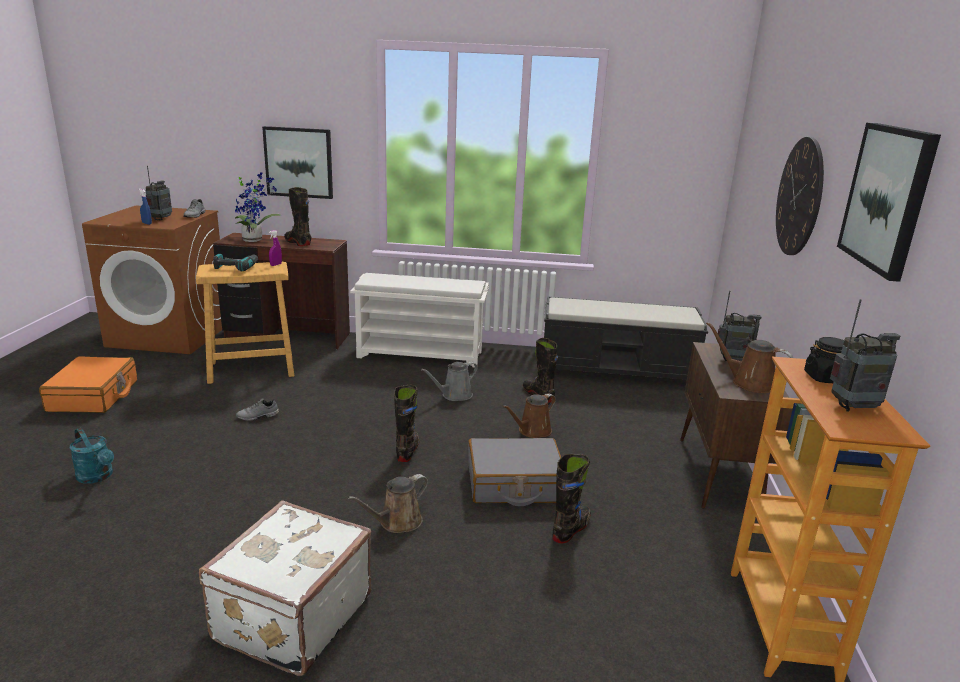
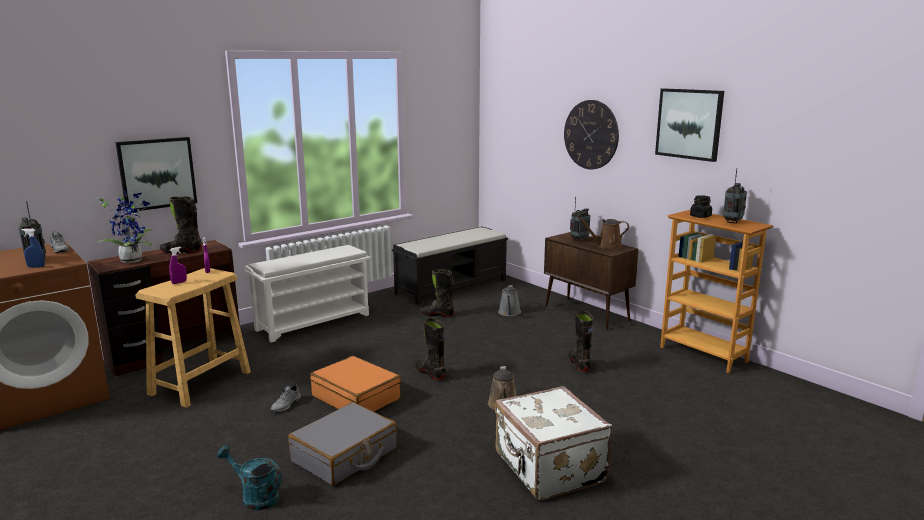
camera: 45 degrees left, 5 degrees down
orange suitcase [39,356,137,413] -> orange suitcase moved to [310,356,401,412]
turquoise watering can [70,428,114,484] -> turquoise watering can turned 150 degrees counterclockwise [217,445,282,510]
power drill [213,254,258,271] -> purple spray bottle [169,247,187,284]
grey watering can [421,362,478,401] -> grey watering can moved to [498,285,521,316]
grey suitcase [468,438,561,506] -> grey suitcase moved to [288,402,397,486]
brown watering can [503,393,556,438] -> none

